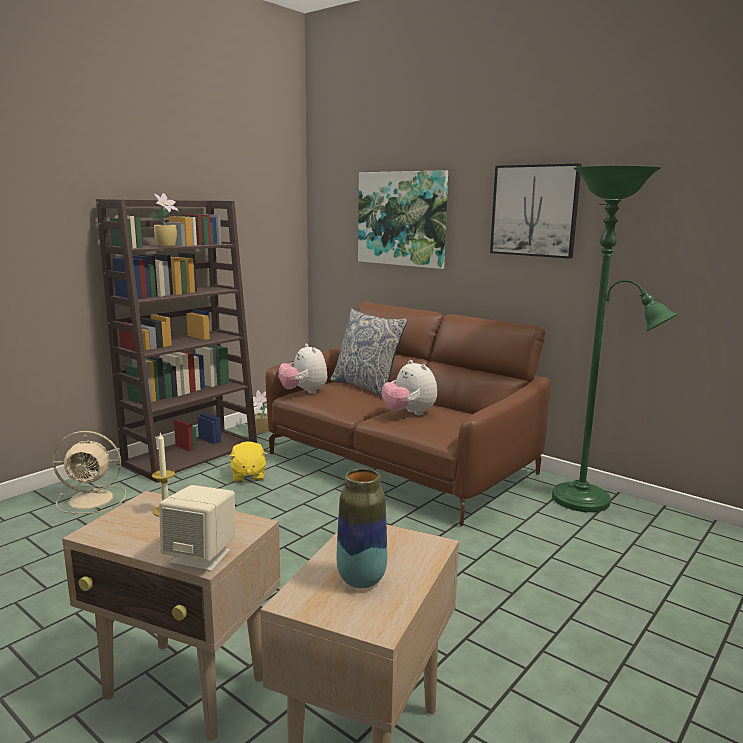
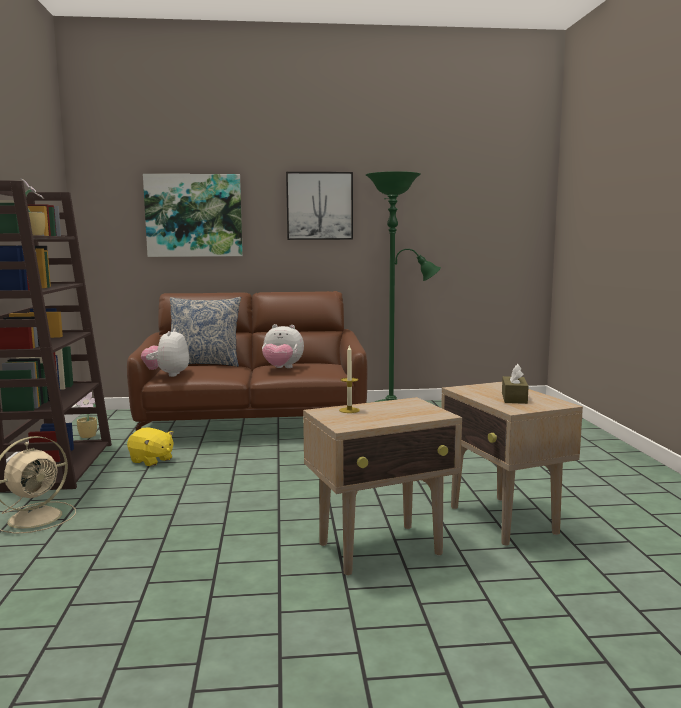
camera: 45 degrees left, 5 degrees down
beige speaker [159,485,235,572] -> none
plush toy [278,343,327,394] -> plush toy turned 75 degrees clockwise [141,329,189,377]
vase [337,468,387,588] -> brown tissue box [502,364,529,404]

